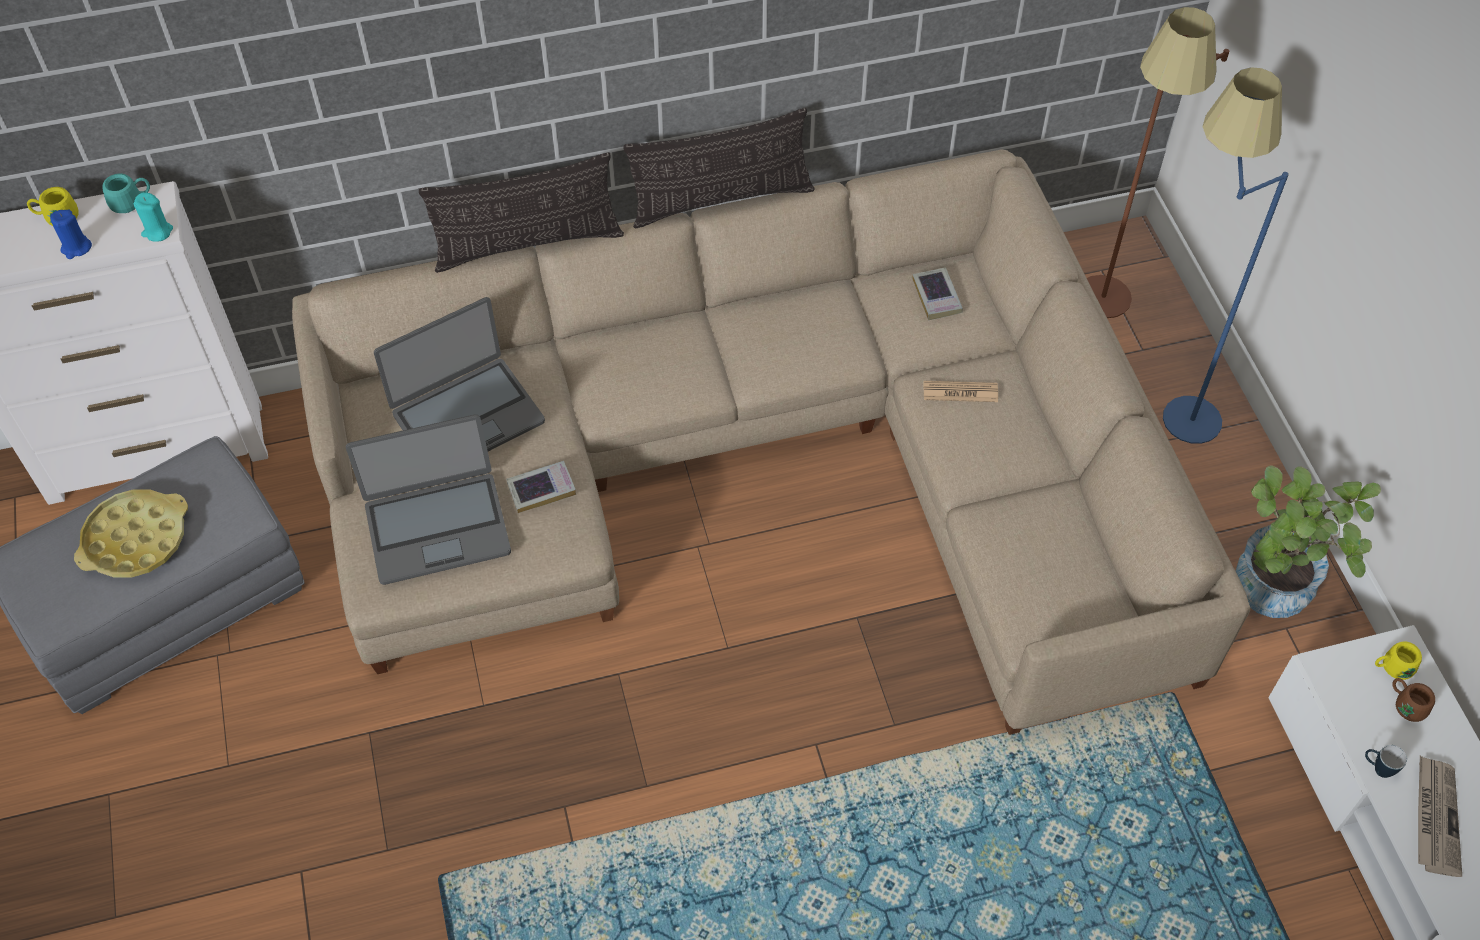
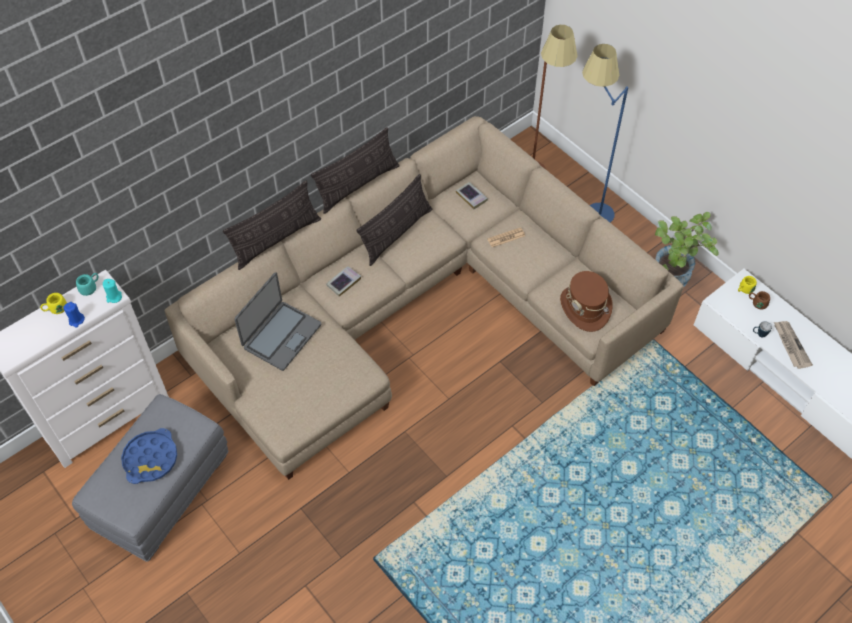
camera: 25 degrees left, 0 degrees up
yellow tray [74,489,188,578] -> blue tray [121,428,177,484]
laptop [346,414,511,585] -> none
book [506,461,576,513] -> book moved to [326,266,361,297]
none -> pillow [356,174,433,266]
none -> brown hat [560,271,613,332]

